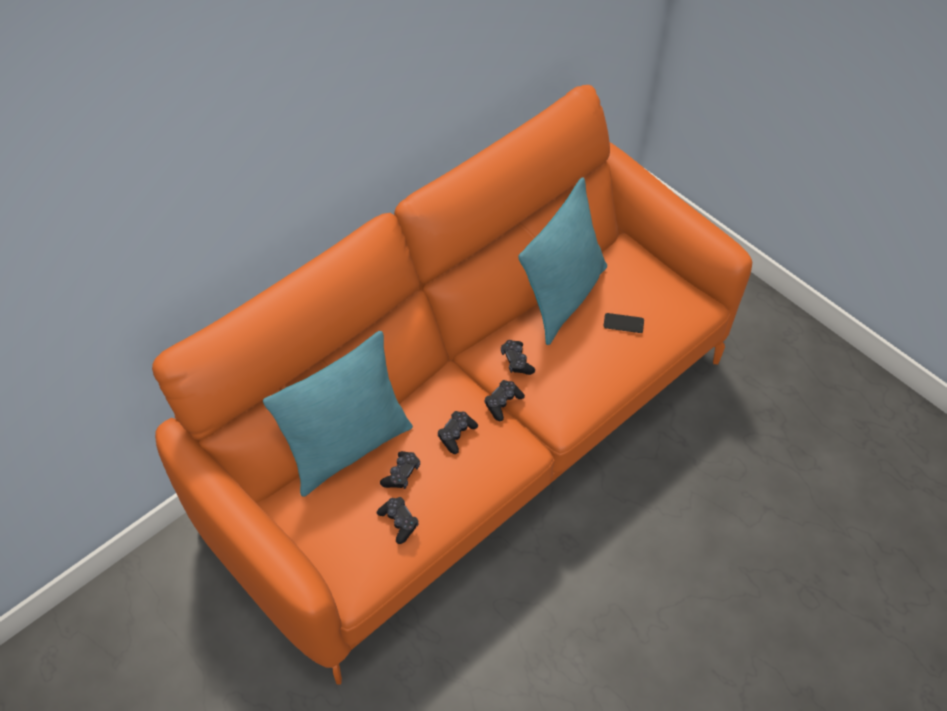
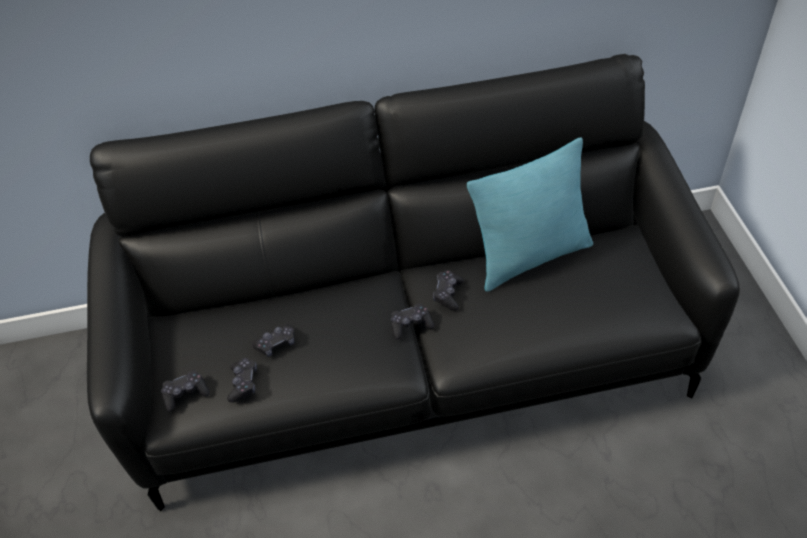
camera: 35 degrees right, 5 degrees down
orange sofa [152,85,752,685] -> black sofa [87,54,740,511]
turquoise pillow [263,331,413,497] -> none
black game controller [438,411,478,454] -> black game controller moved to [161,370,210,412]
phone [604,313,644,333] -> none

